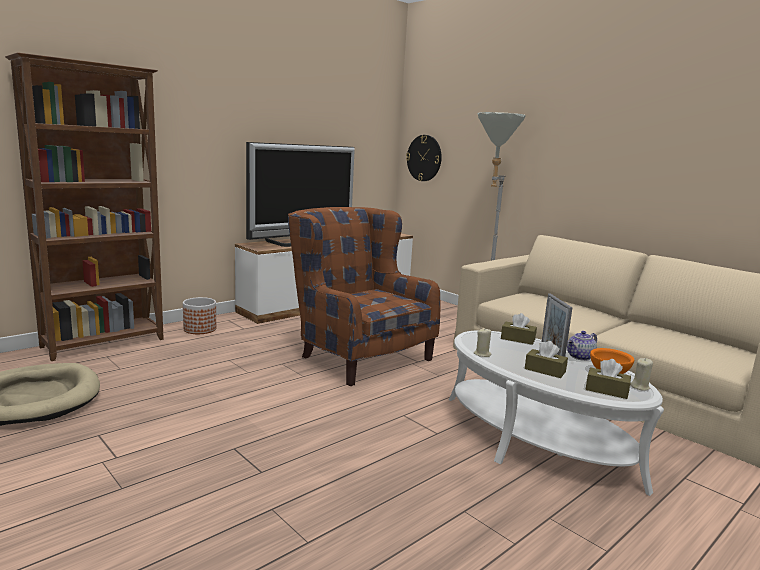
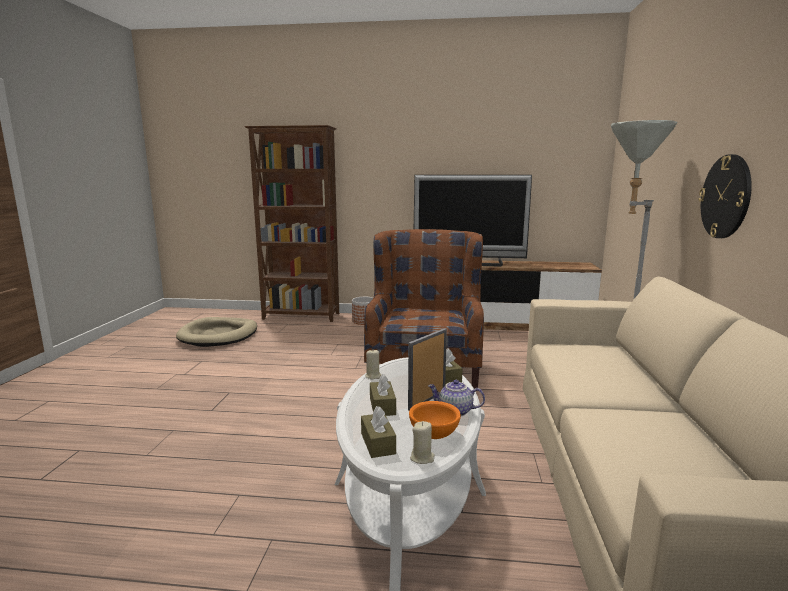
camera: 50 degrees right, 0 degrees up
wall clock [406,135,442,181] -> wall clock moved to [699,154,752,238]

